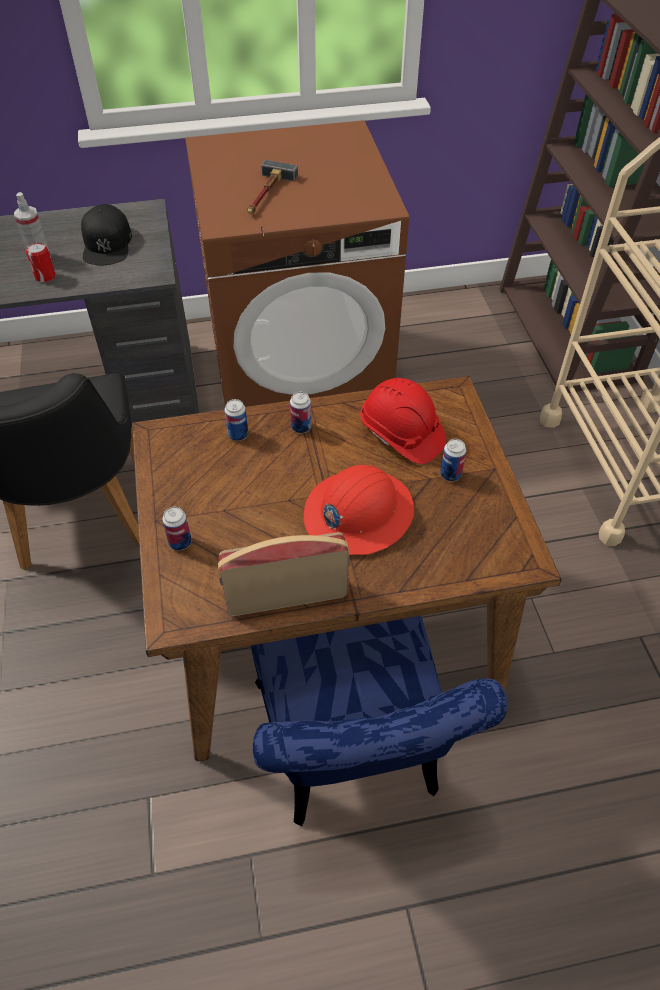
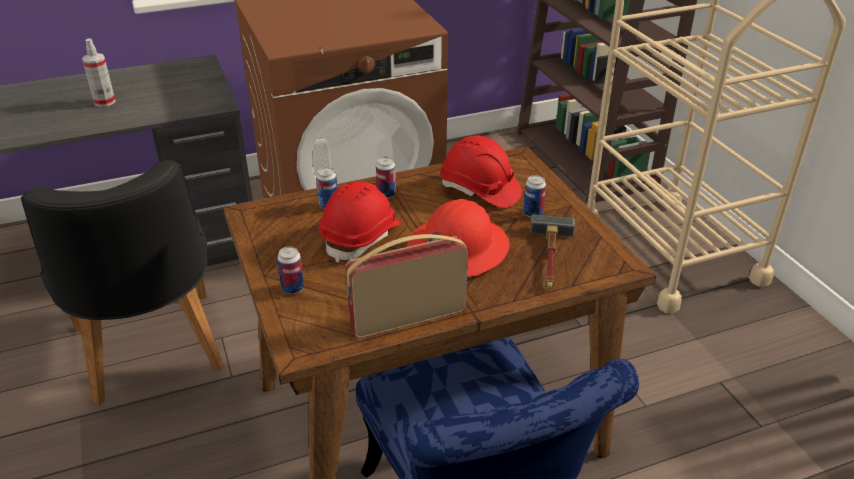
camera: 10 degrees left, 15 degrees down
can [26,242,56,282] -> none
black cap [81,204,132,265] -> none
hammer [248,160,298,214] -> hammer moved to [530,215,575,288]
none -> red hard hat [319,181,401,263]

